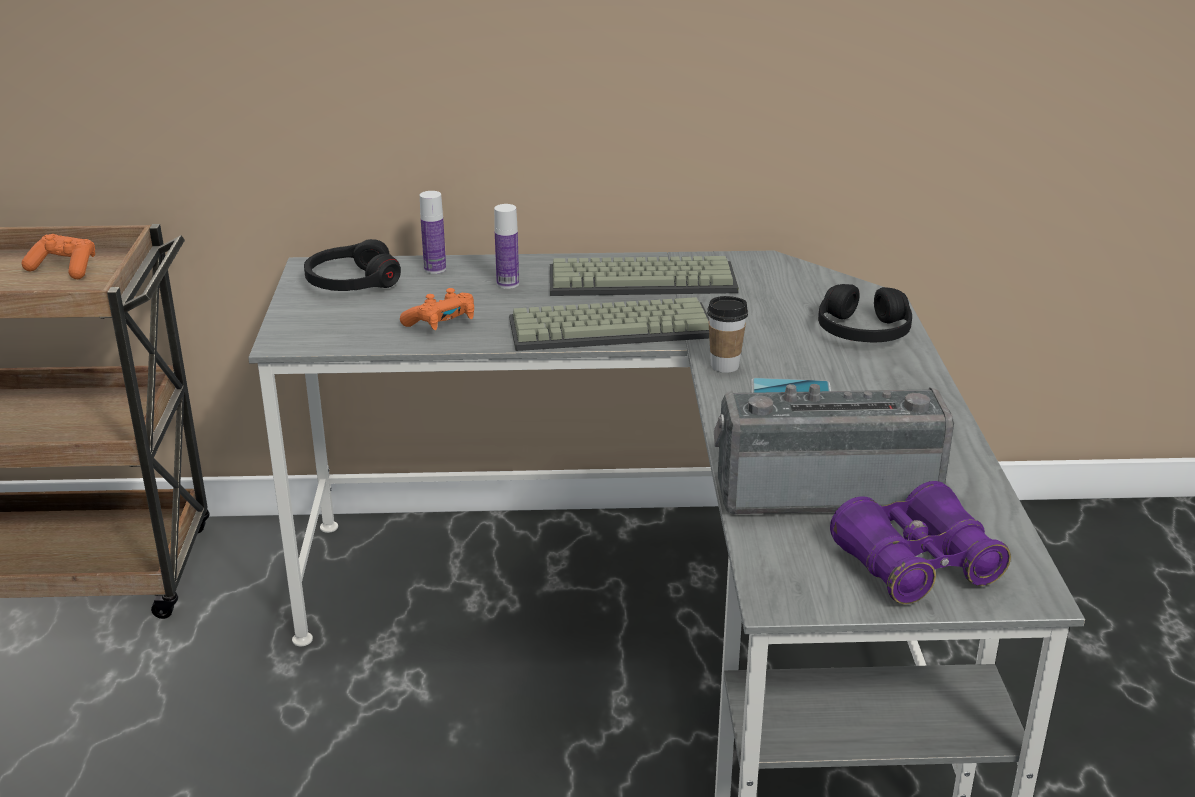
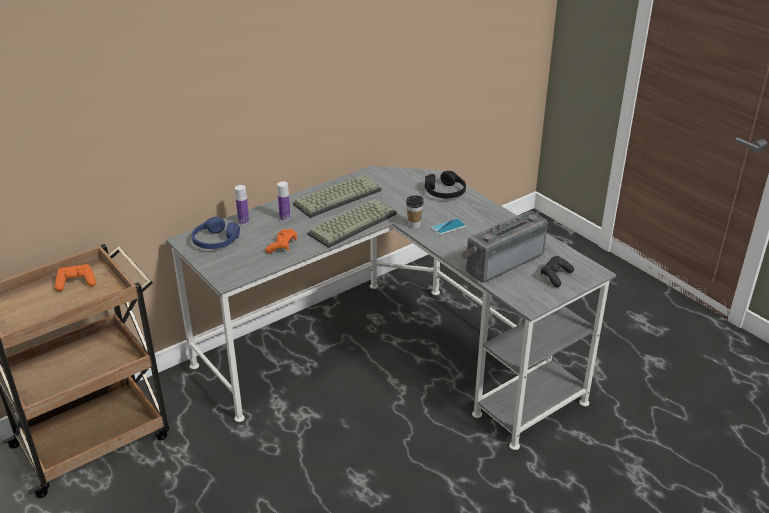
camera: 35 degrees left, 5 degrees up
black headphones [304,239,401,291] -> blue headphones [192,217,240,249]
purple binoculars [830,481,1011,604] -> black game controller [541,256,574,287]

